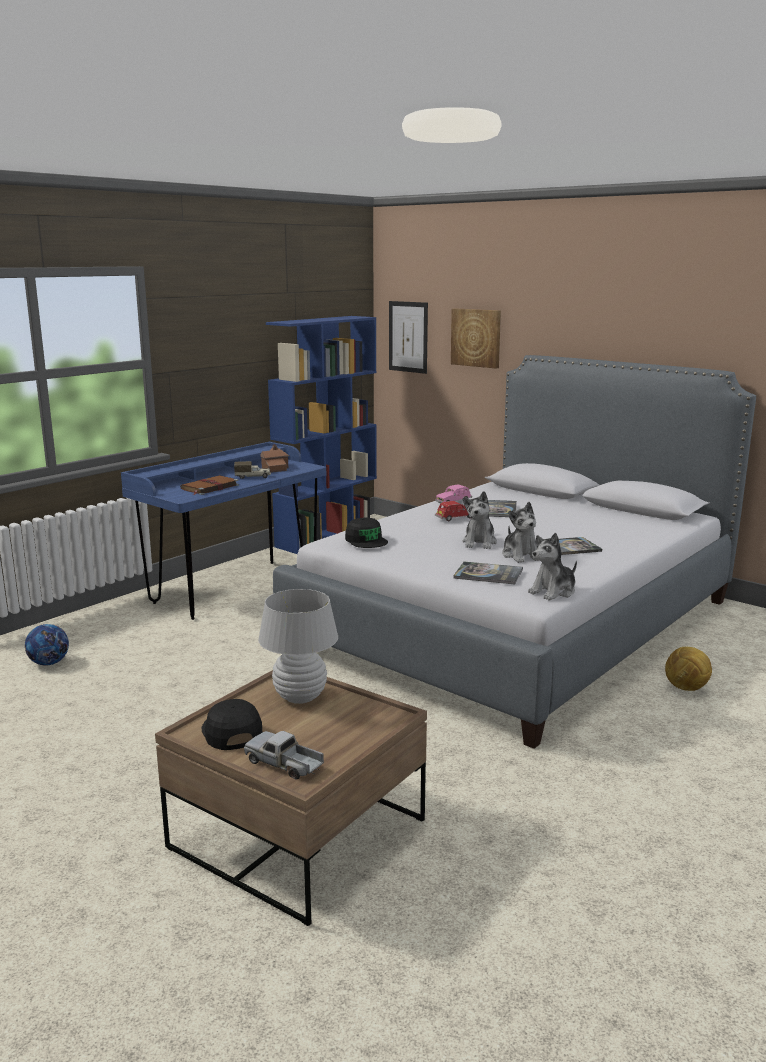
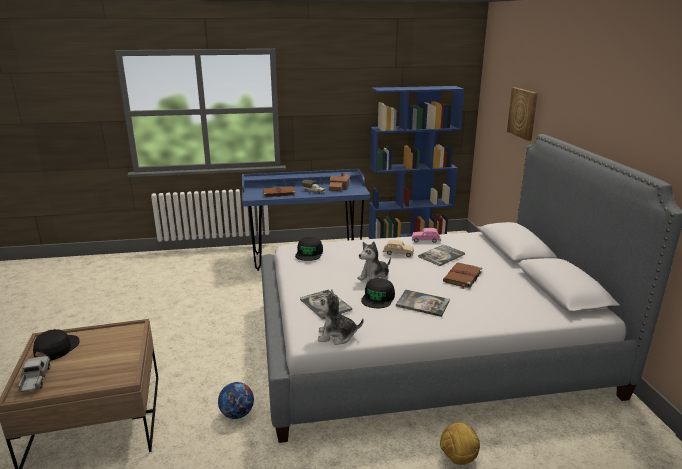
camera: 40 degrees right, 5 degrees up
football [25,624,69,666] -> football moved to [218,382,254,419]
white table lamp [258,589,338,704] -> none
picture [389,301,428,374] -> none
red toy car [435,501,472,521] -> beige toy car [383,240,414,257]
plush toy [502,502,538,563] -> black cap [361,278,395,308]
none -> brown book [443,263,482,289]

